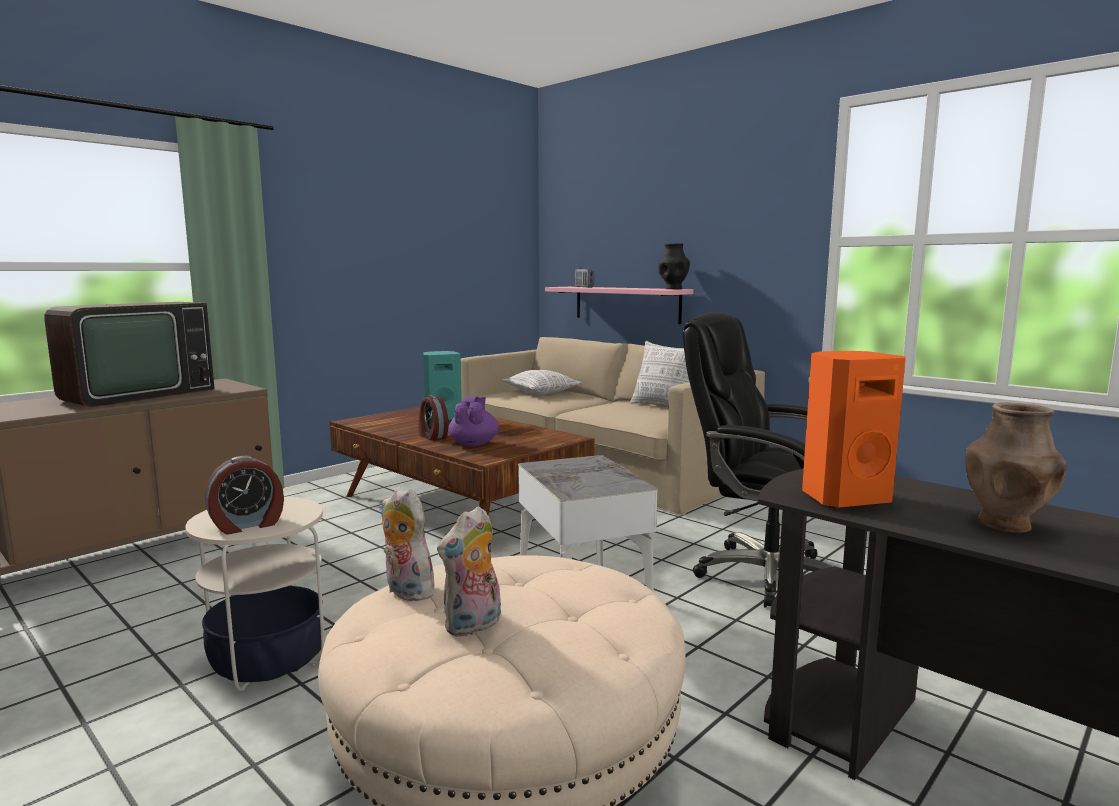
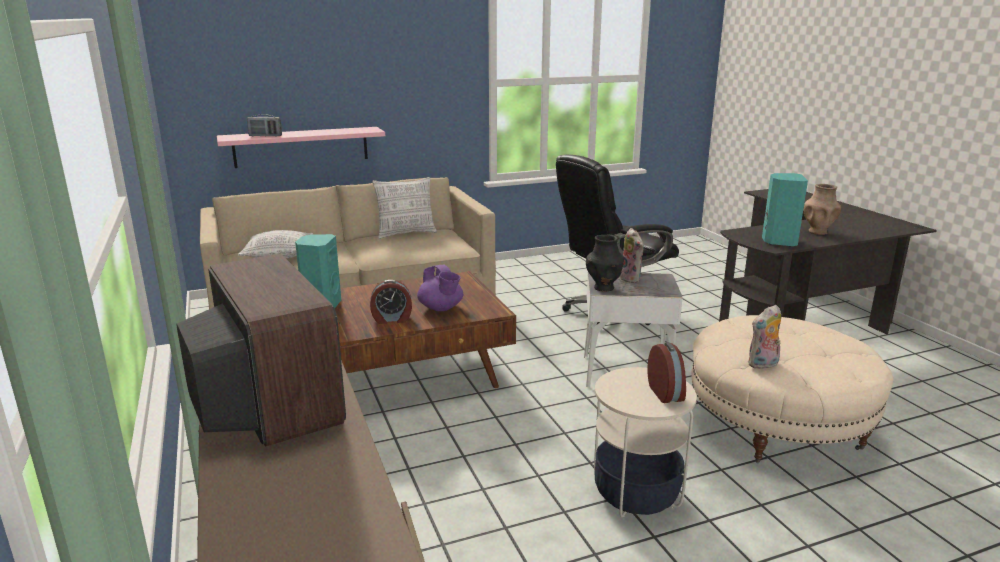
camera: 65 degrees left, 10 degrees up
plush toy [437,506,501,637] -> plush toy moved to [619,228,644,283]
purple teapot [448,396,499,446] -> purple teapot turned 150 degrees counterclockwise [417,265,463,311]
black vase [658,243,690,289] -> black vase moved to [586,235,624,292]
orange speaker [802,351,906,508] -> turquoise speaker [762,173,808,247]

